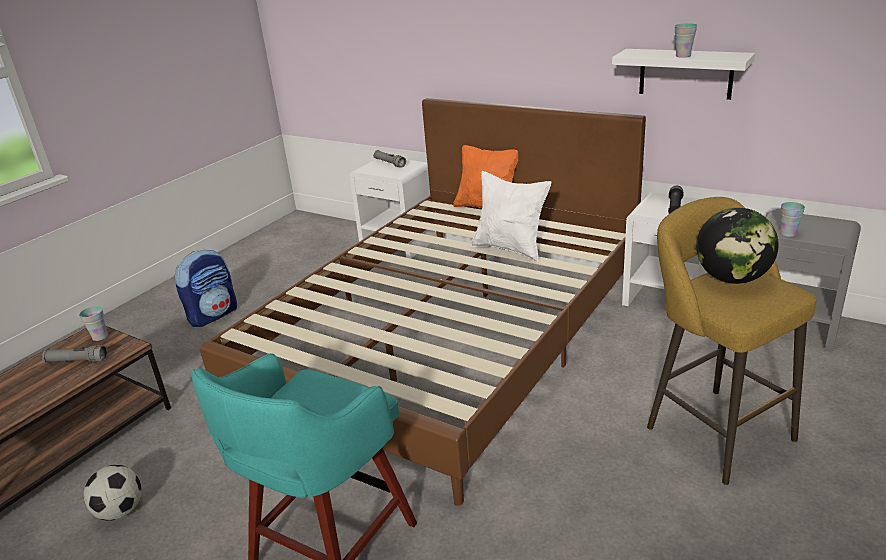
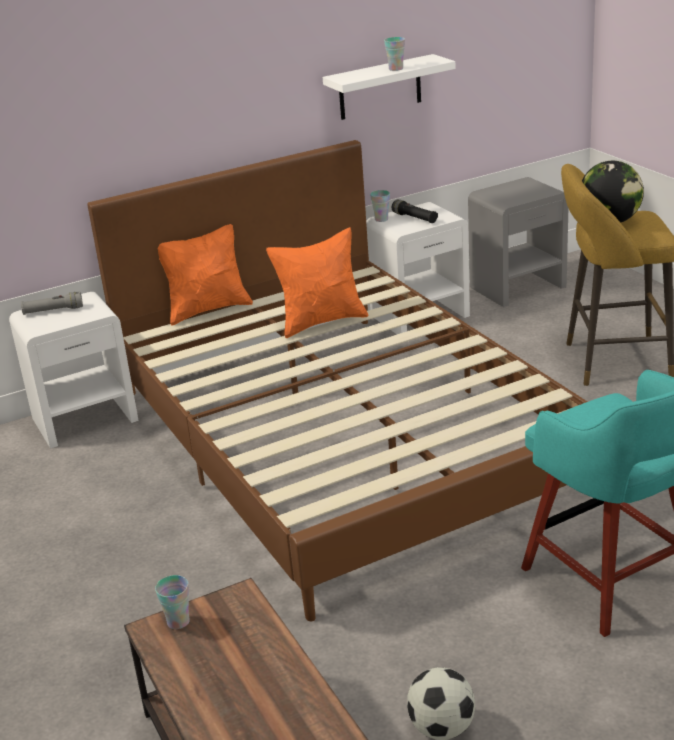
camera: 60 degrees left, 0 degrees up
grey flashlight [42,345,108,363] -> none
backpack [175,249,237,327] -> none
white pillow [471,171,551,262] -> orange pillow [266,227,368,338]
cup [780,202,805,237] -> cup moved to [370,190,390,222]

